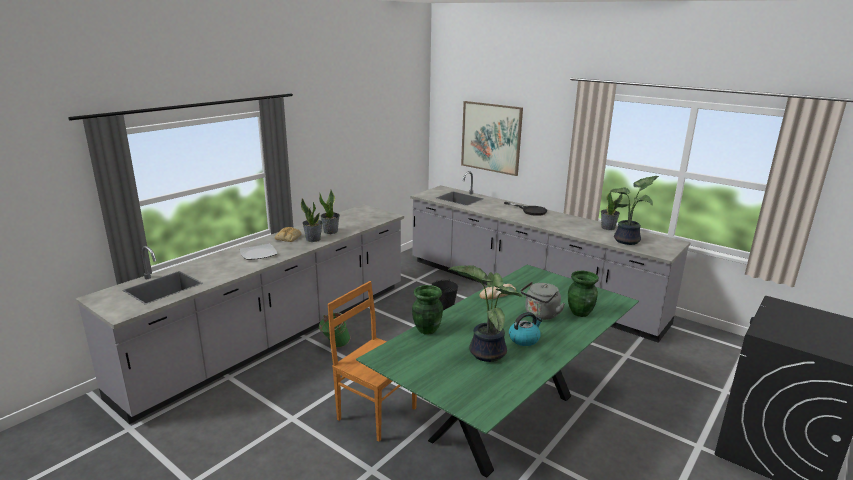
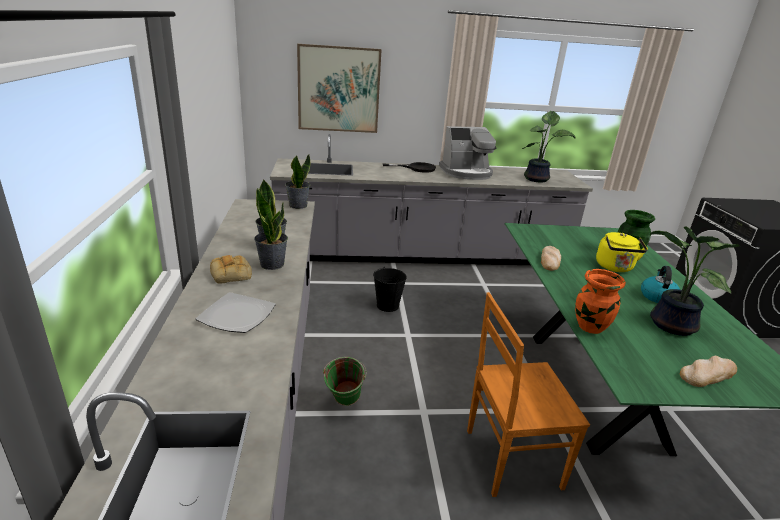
camera: 45 degrees left, 5 degrees up
green vase [412,285,443,335] -> orange vase [575,269,626,334]
grey kettle [521,281,565,320] -> yellow kettle [596,232,648,272]
potted plant [601,192,623,230] -> potted plant moved to [285,154,310,209]
none -> coffee machine [439,126,497,180]
none -> bread [680,356,737,387]

